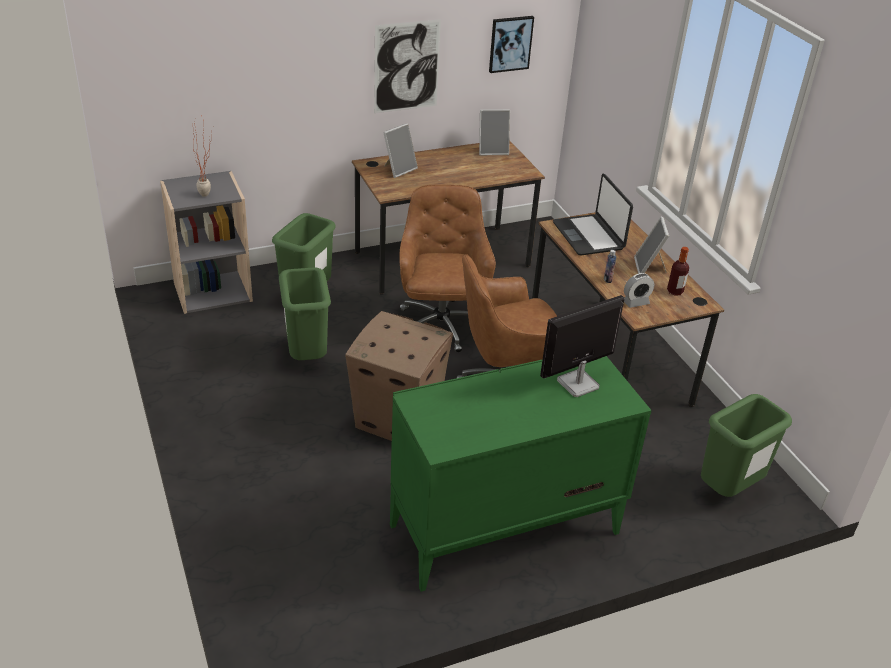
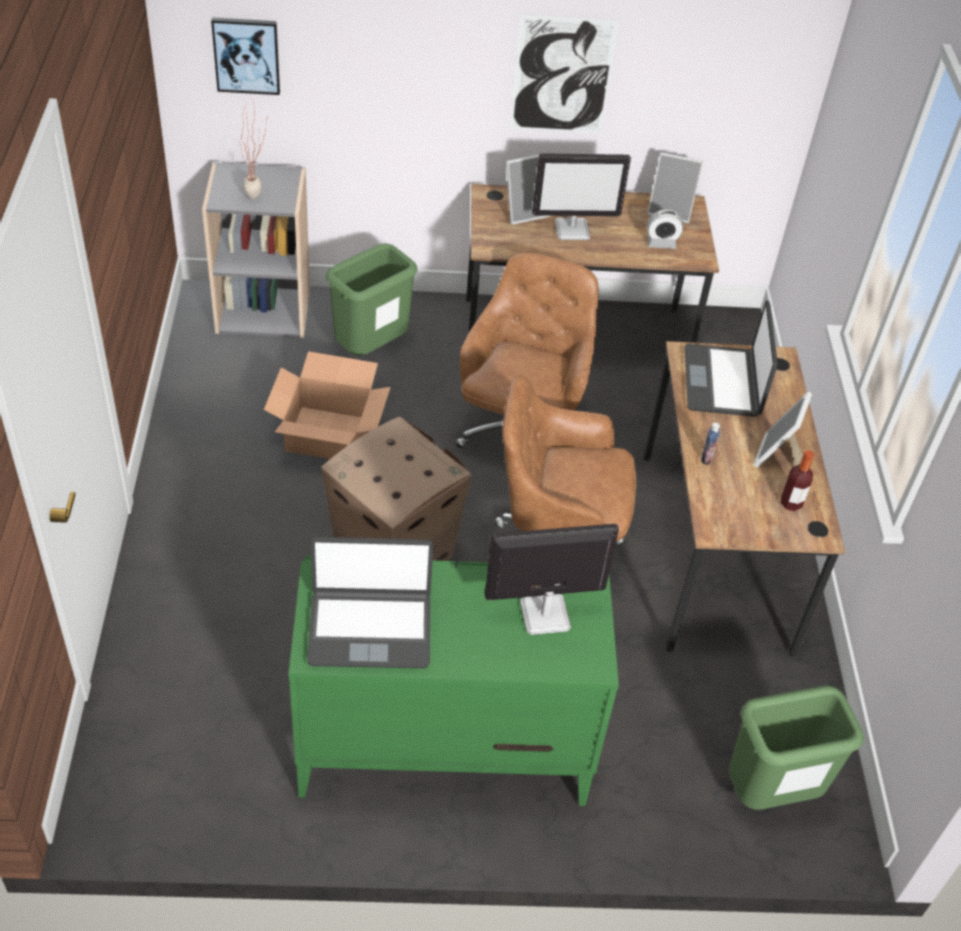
camera: 20 degrees right, 10 degrees up
green trash can [279,267,331,360] -> cardboard box [264,351,391,459]
picture [489,16,534,73] -> picture moved to [211,17,280,95]
alarm clock [624,273,654,308] -> alarm clock moved to [647,210,683,249]
none -> laptop [307,537,434,668]
none -> monitor [532,153,631,240]

